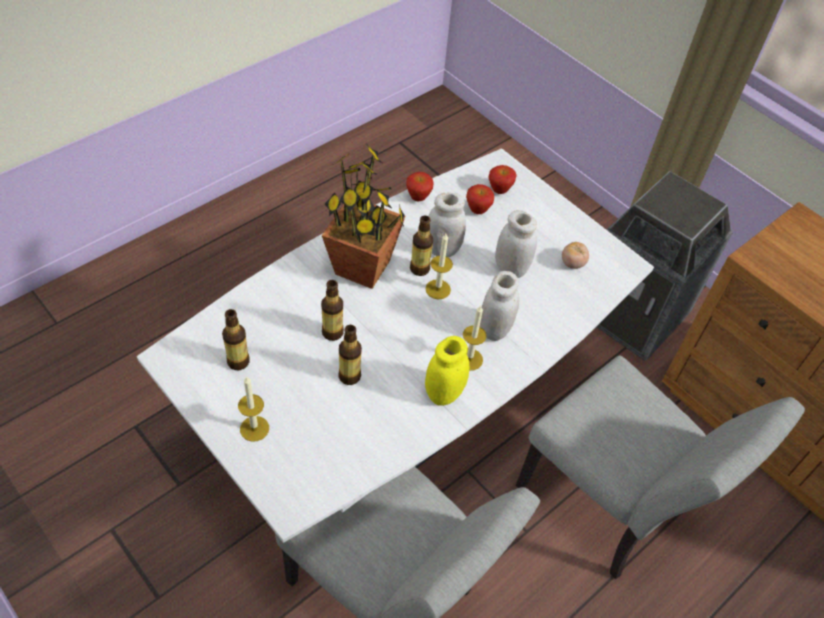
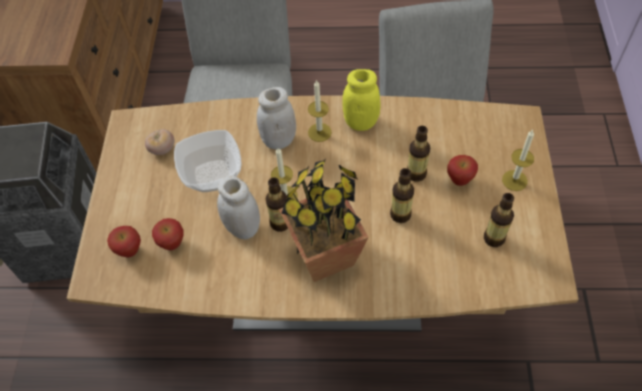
camera: 130 degrees left, 5 degrees up
white dining table [137,148,654,543] -> brown dining table [67,95,579,331]
apple [406,172,433,201] -> apple moved to [447,155,478,186]
white jar [495,210,537,278] -> bowl [174,130,242,192]

